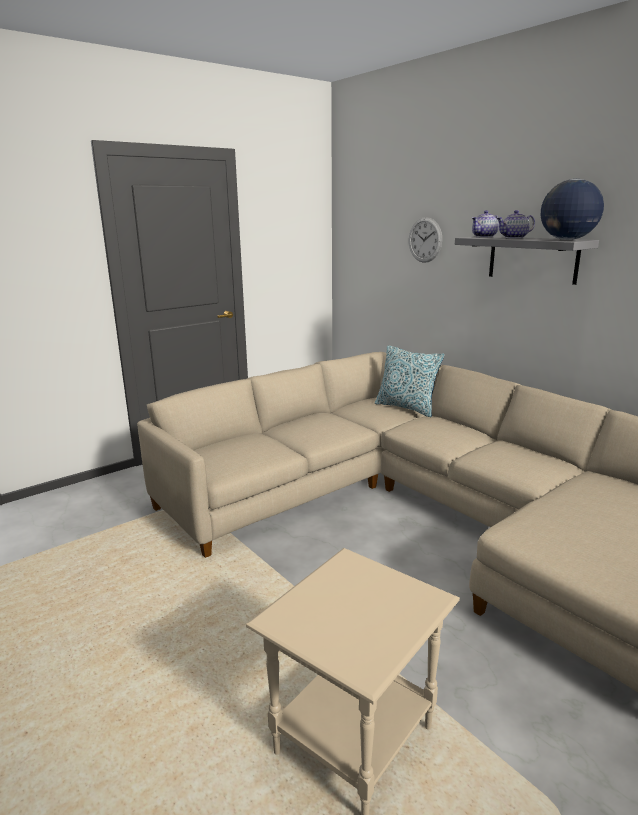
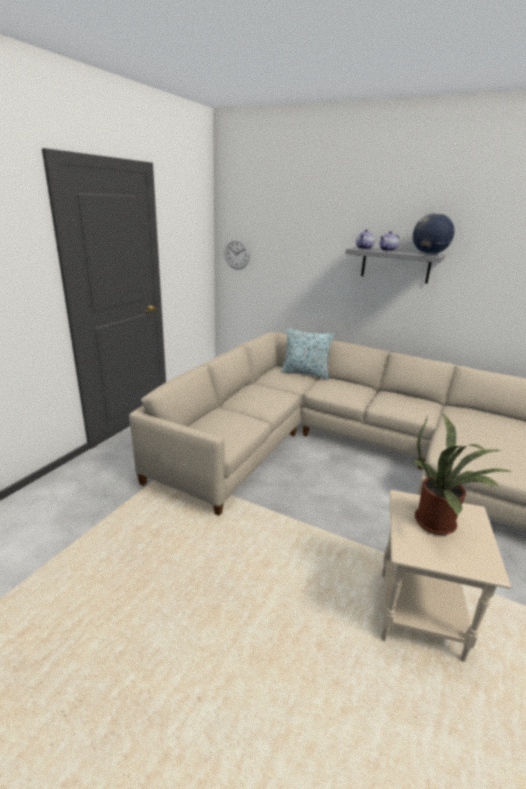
camera: 25 degrees left, 5 degrees up
wall clock [409,217,442,263] -> wall clock moved to [224,238,250,270]
none -> potted plant [413,413,514,535]

